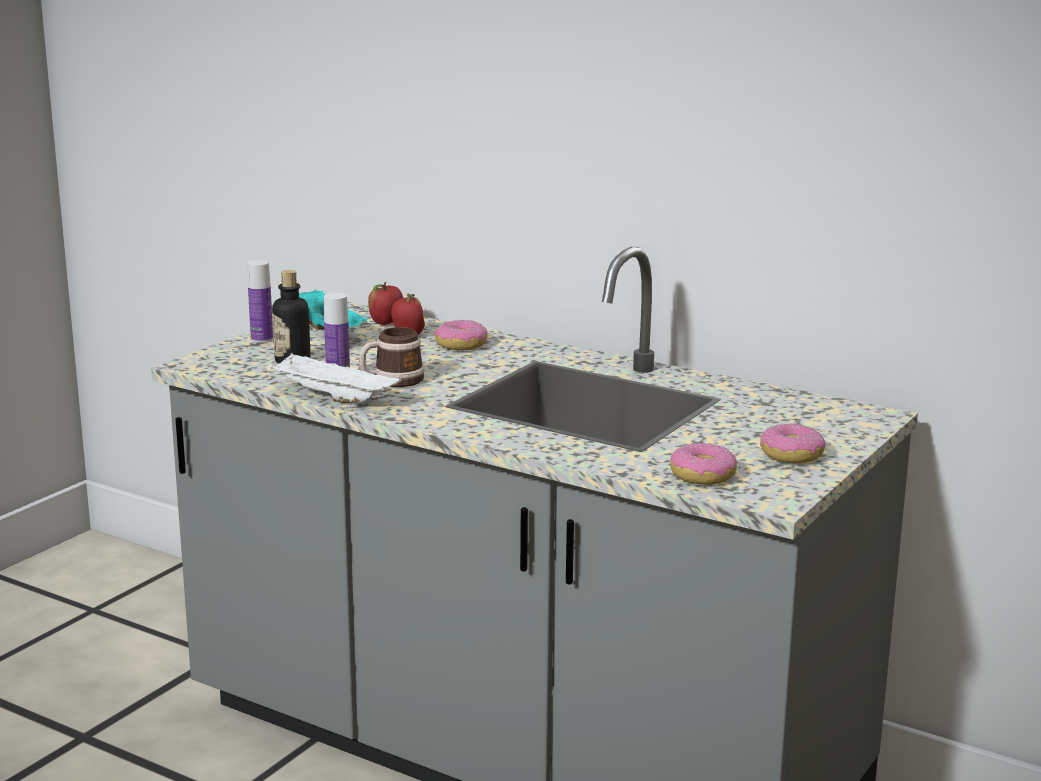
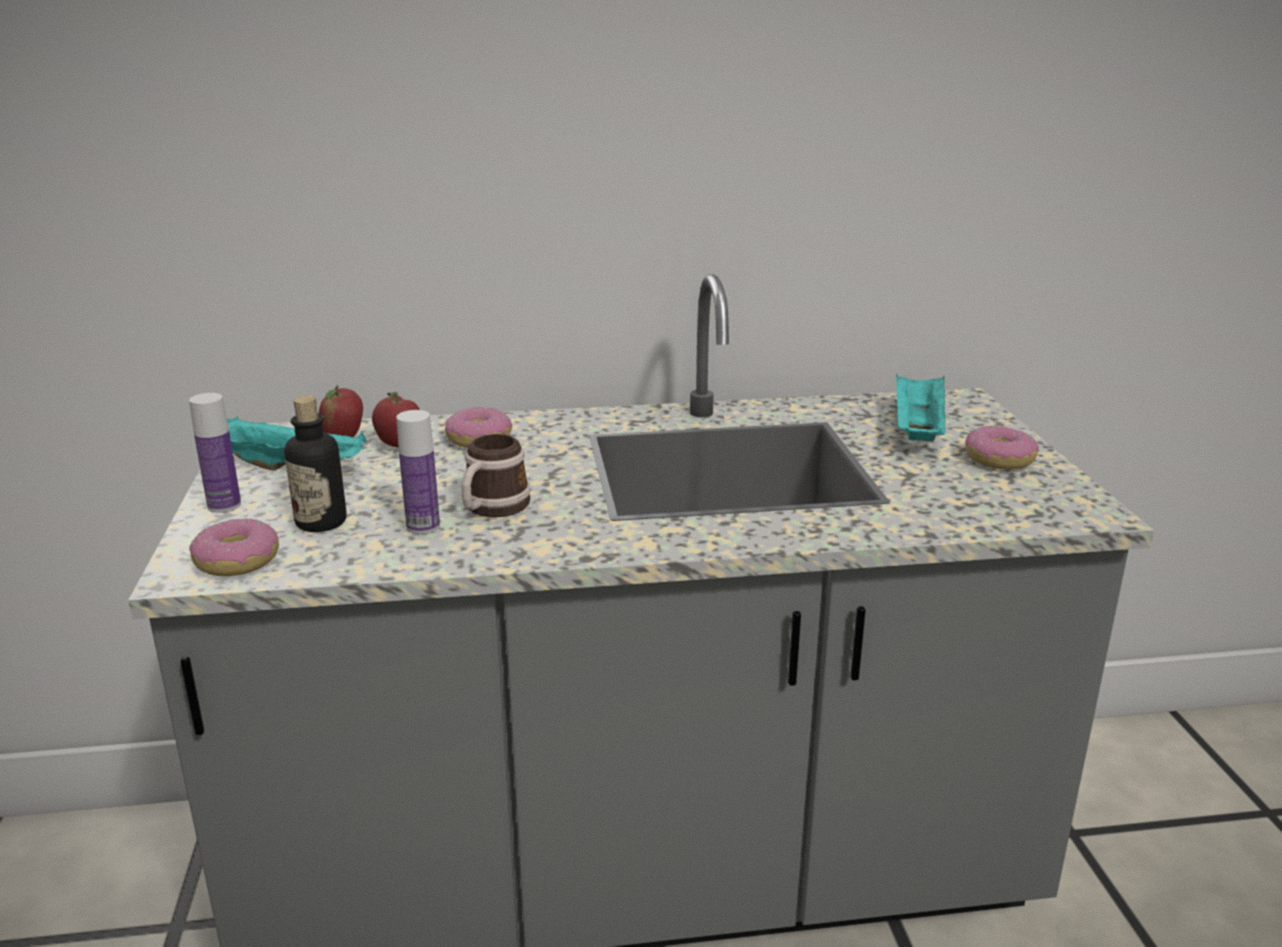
camera: 40 degrees left, 5 degrees up
white tray [268,352,402,403] -> none
donut [670,443,737,485] -> donut moved to [189,518,279,576]
none -> turquoise tray [896,373,946,441]

